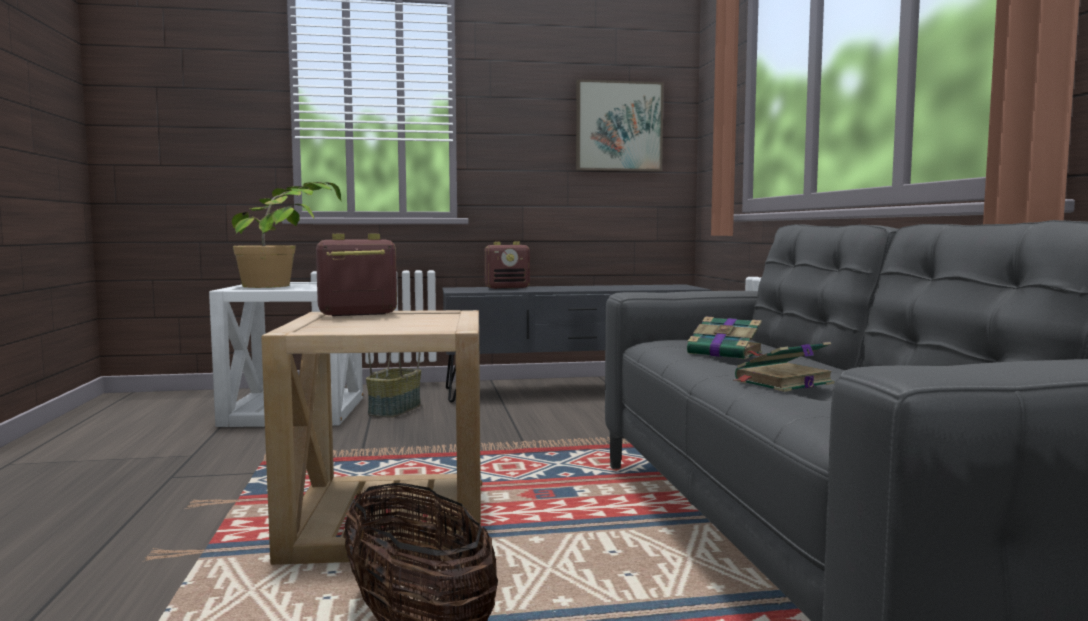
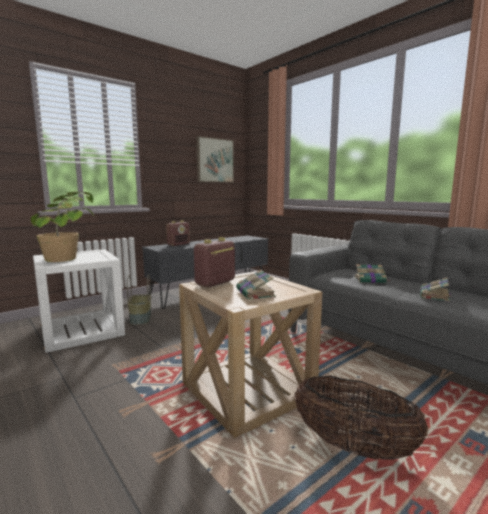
camera: 30 degrees left, 5 degrees up
none -> book [236,270,276,300]

